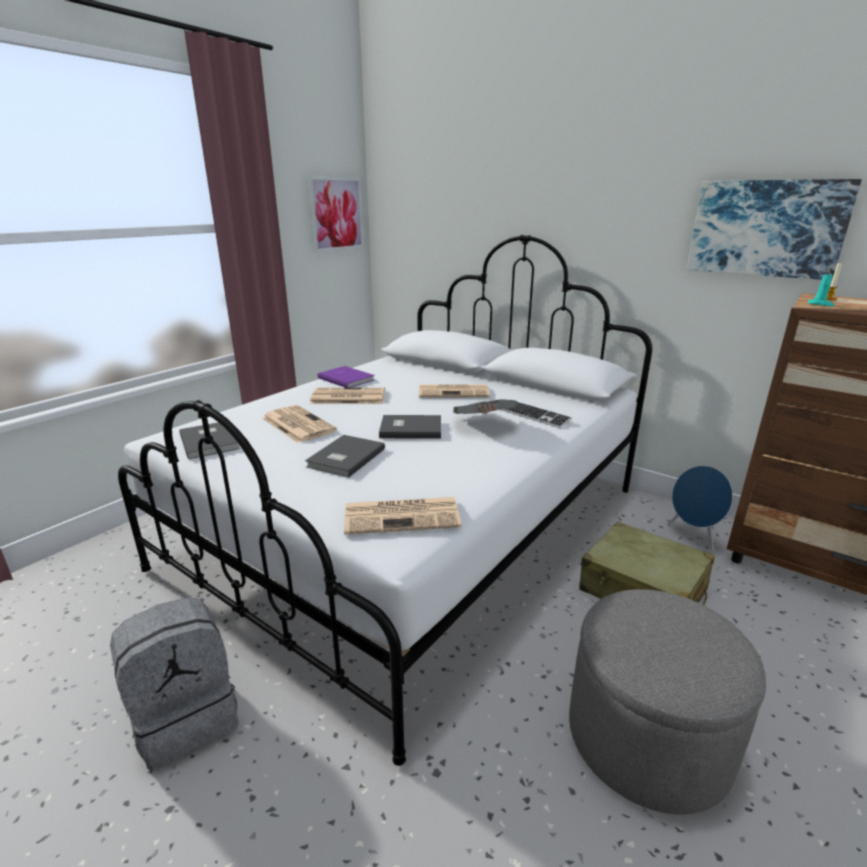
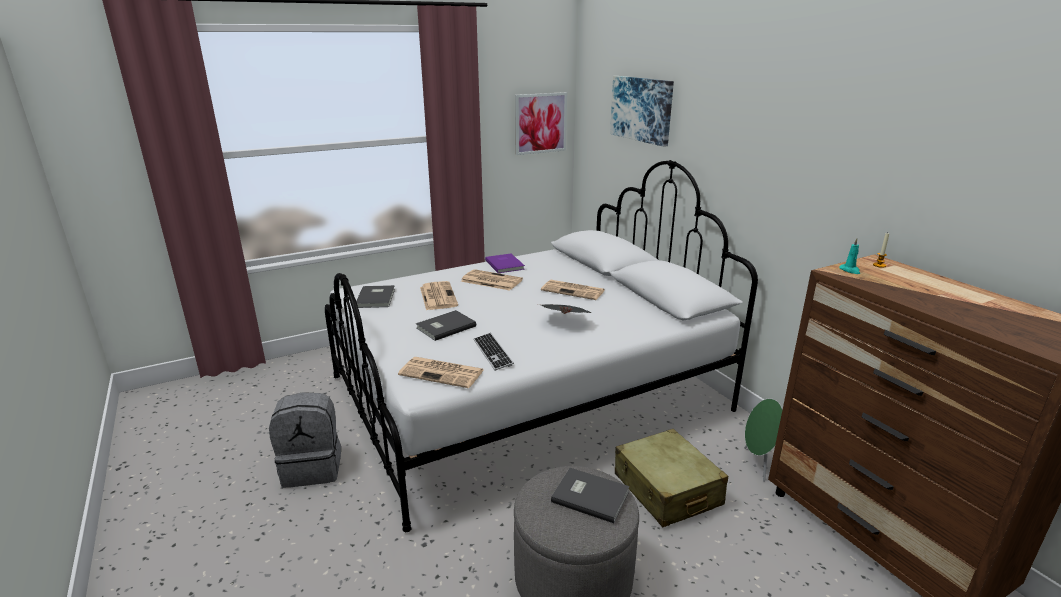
camera: 25 degrees right, 0 degrees up
grey book [379,415,441,439] -> grey book moved to [551,468,629,523]
keyboard [500,402,572,428] -> keyboard moved to [474,333,514,371]
blue speaker [667,465,733,553] -> green speaker [744,398,783,482]
picture [687,179,862,280] -> picture moved to [610,76,674,147]

